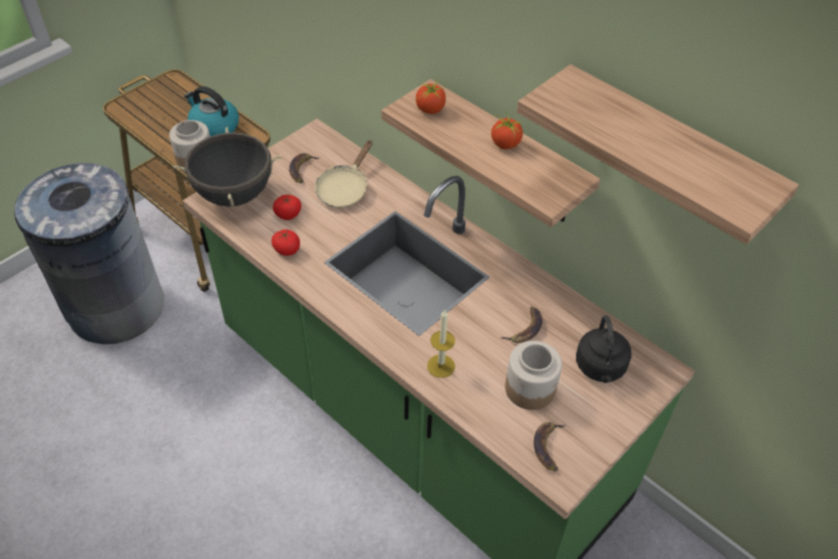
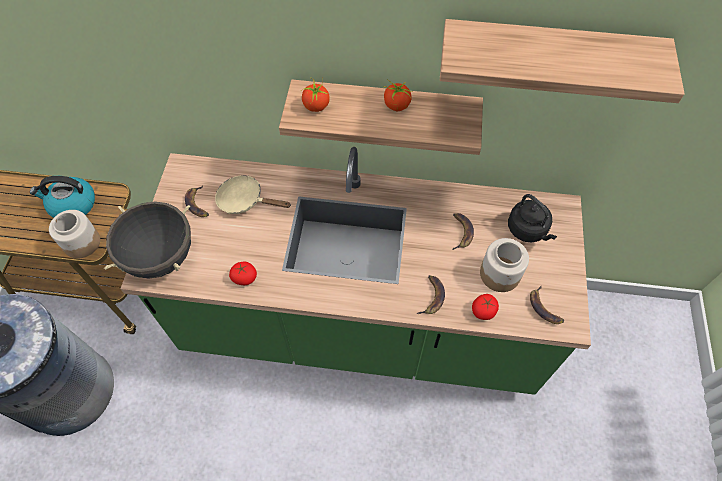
camera: 35 degrees left, 10 degrees up
tomato [273,195,301,220] -> tomato moved to [472,294,499,320]
beige frying pan [315,140,373,208] -> beige frying pan turned 120 degrees clockwise [215,175,290,214]
candle [427,310,455,378] -> banana [417,275,445,314]

